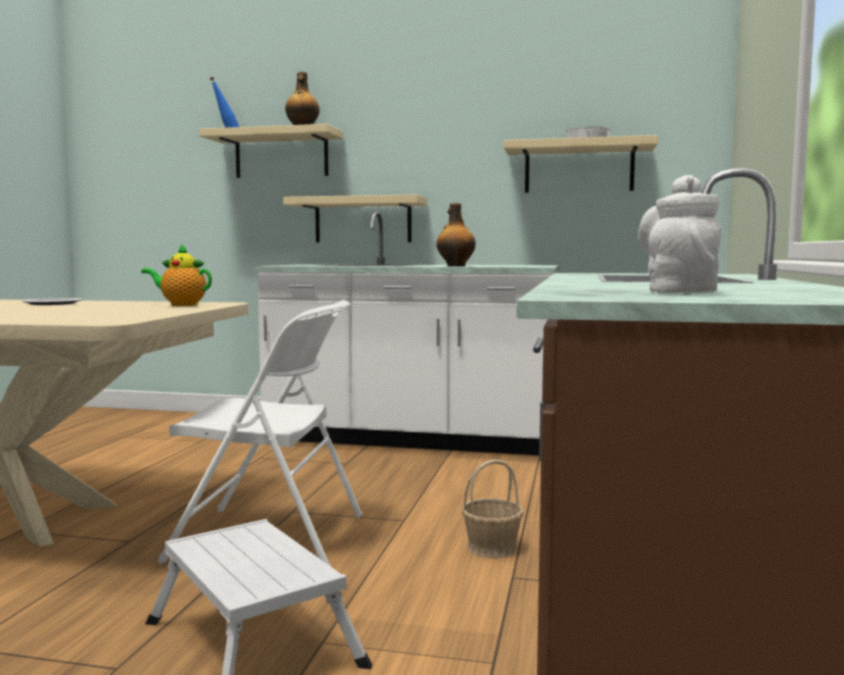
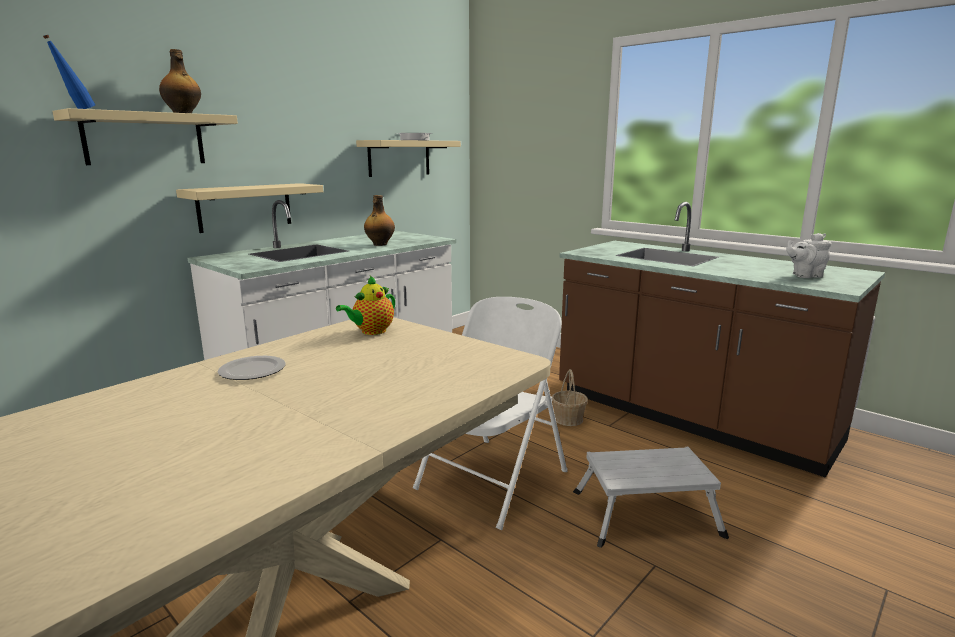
camera: 60 degrees left, 10 degrees up
white teapot [638,175,721,293] -> white teapot turned 45 degrees counterclockwise [786,233,831,278]

